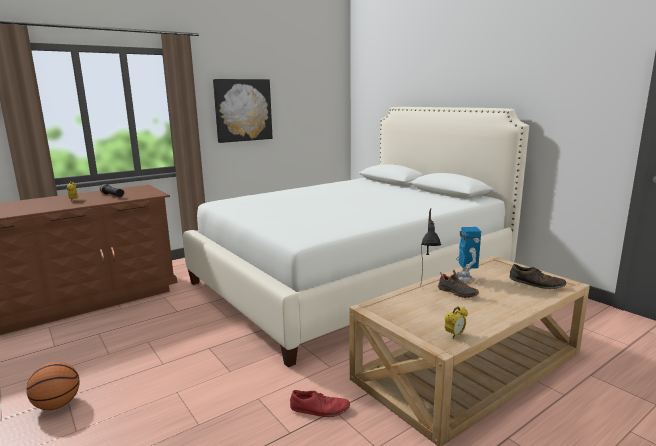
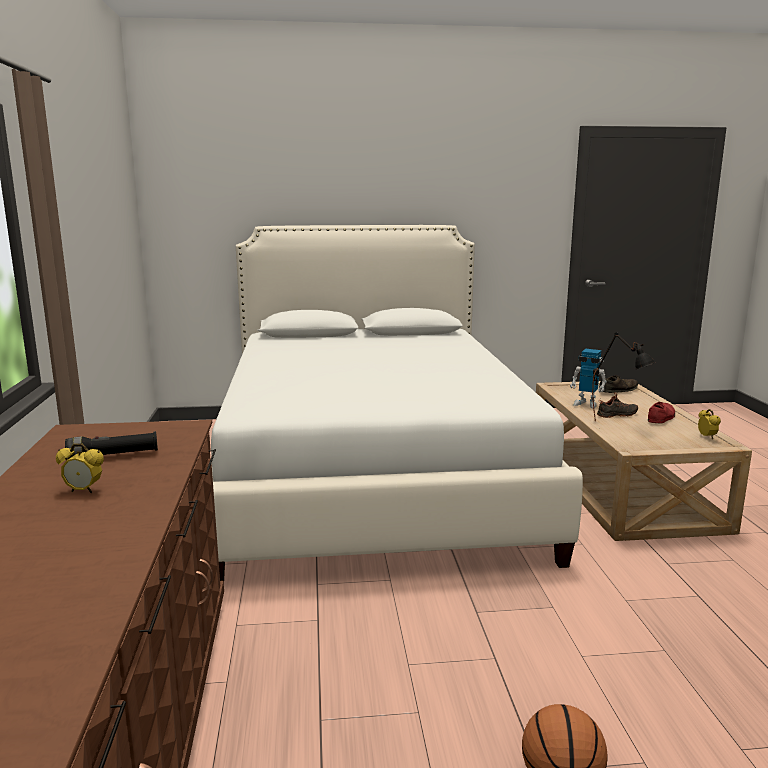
camera: 60 degrees left, 0 degrees up
picture [213,79,273,143] -> none
red shoe [290,390,350,417] -> red shoe moved to [648,402,675,423]

